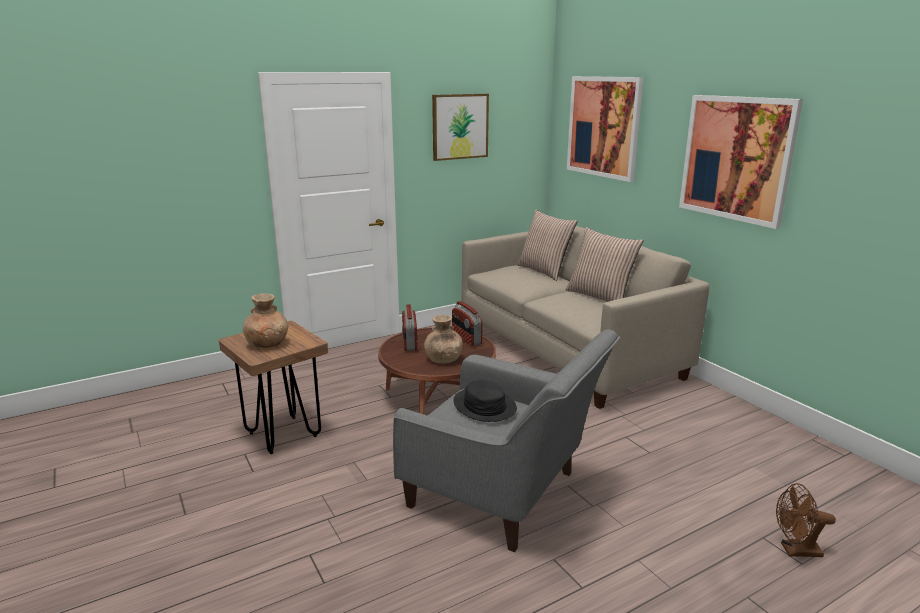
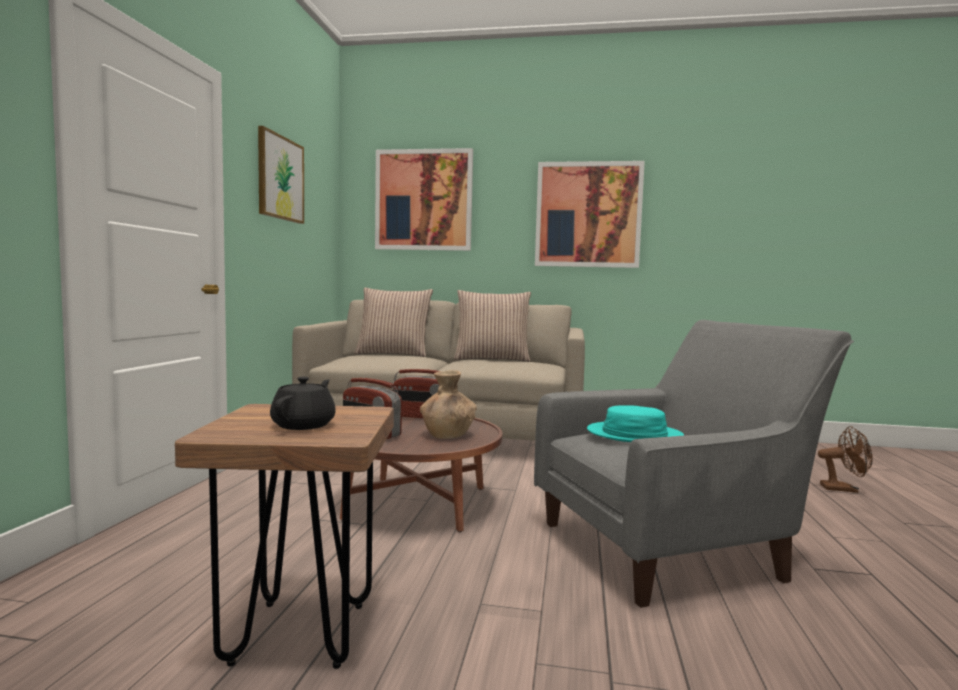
camera: 50 degrees left, 15 degrees down
brown vase [243,293,288,348] -> black teapot [270,377,336,430]
black hat [453,380,517,422] -> turquoise hat [587,406,684,442]
brown fan [776,483,836,557] -> brown fan turned 120 degrees counterclockwise [818,426,873,493]

